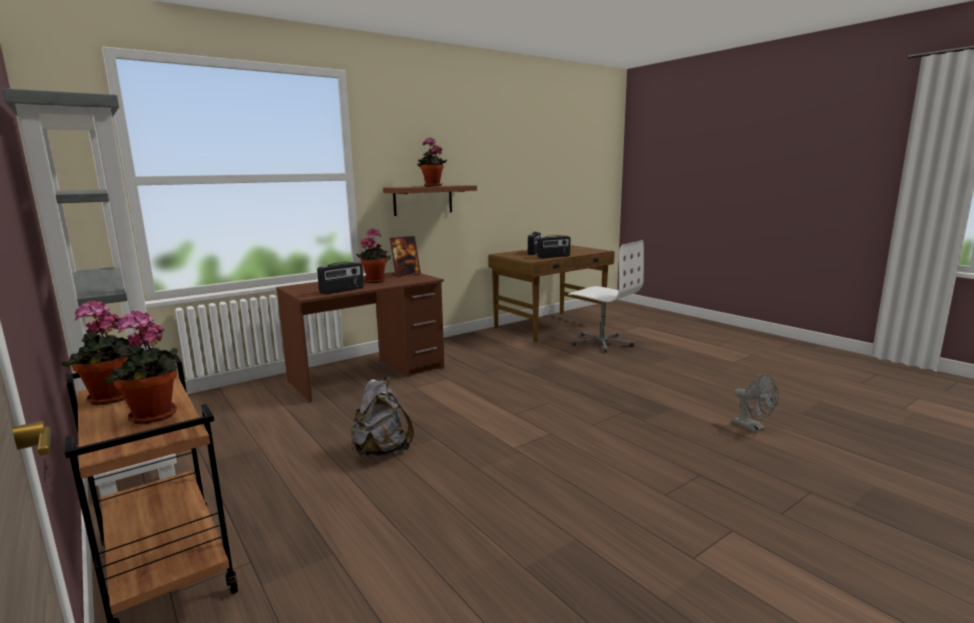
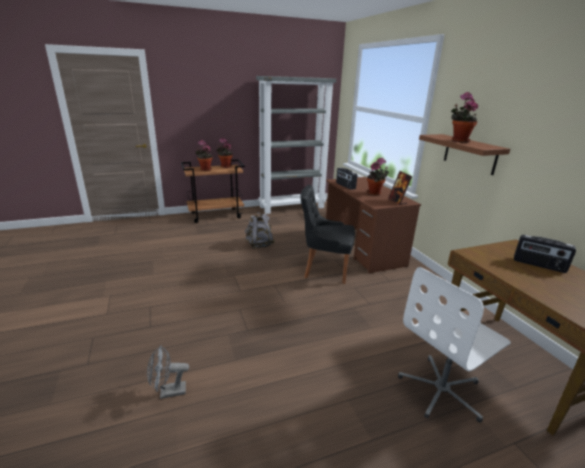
camera: 105 degrees right, 10 degrees up
radio [538,235,571,259] -> none
none -> black chair [300,185,355,284]

